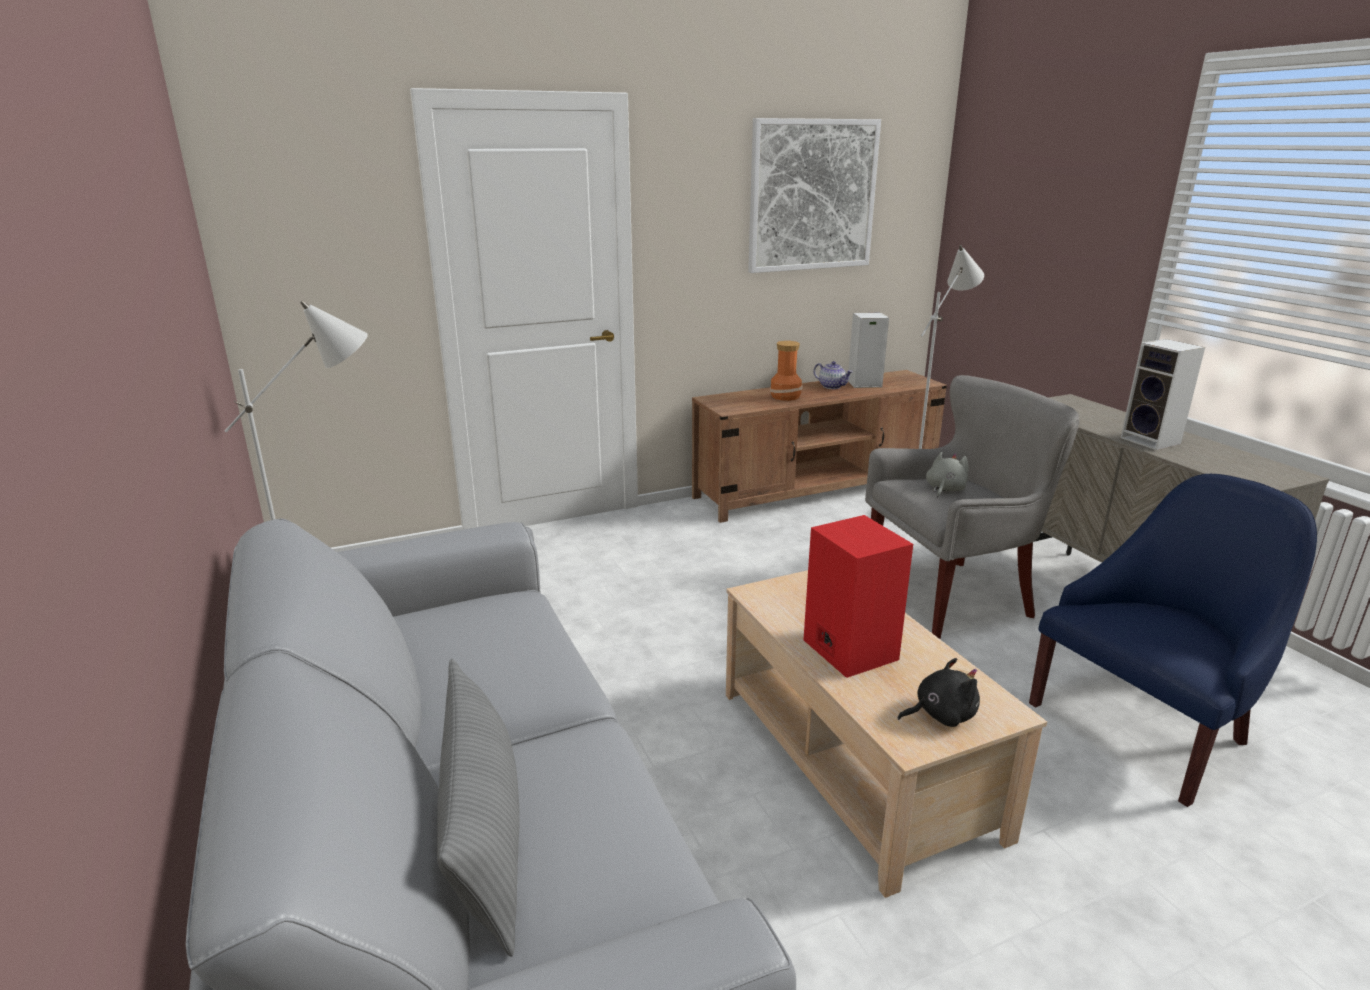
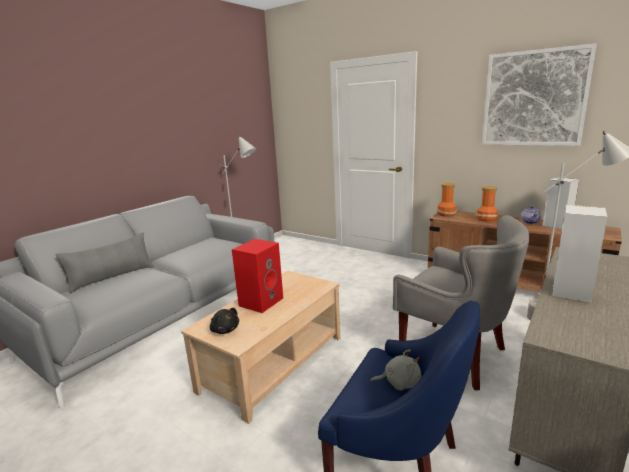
camera: 60 degrees right, 5 degrees down
grey plush toy [926,452,969,498] -> grey plush toy moved to [370,349,421,390]
none -> vase [437,183,457,217]

